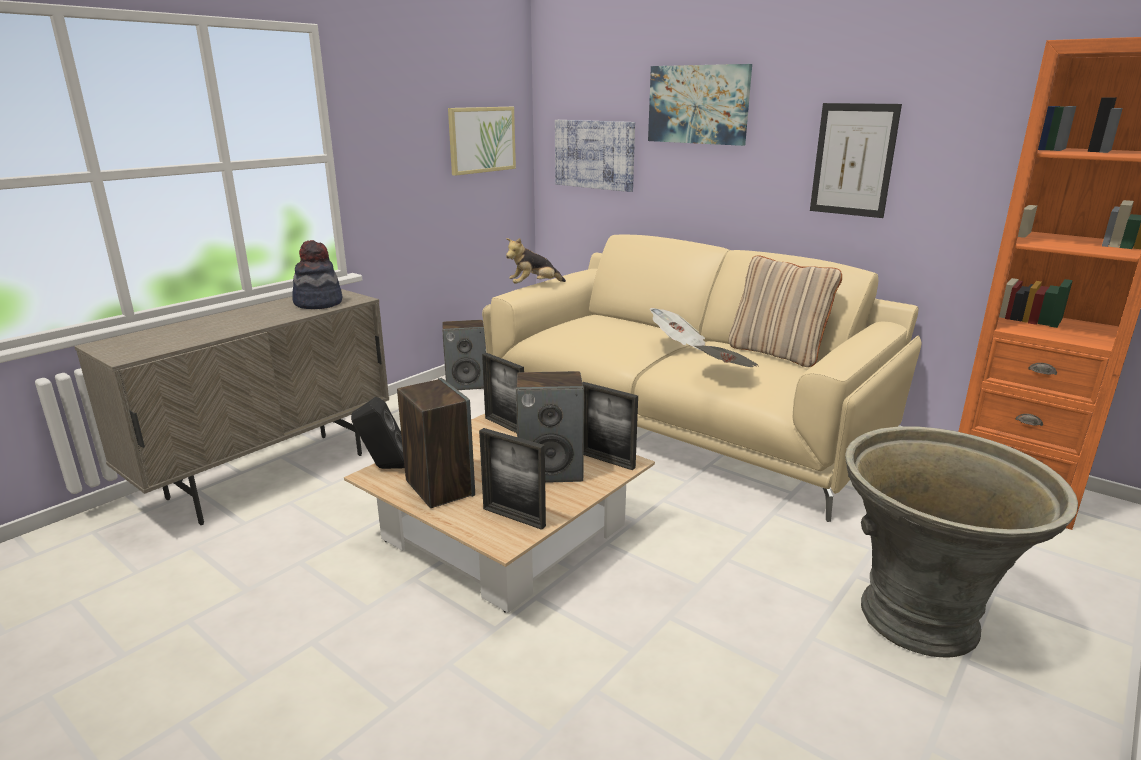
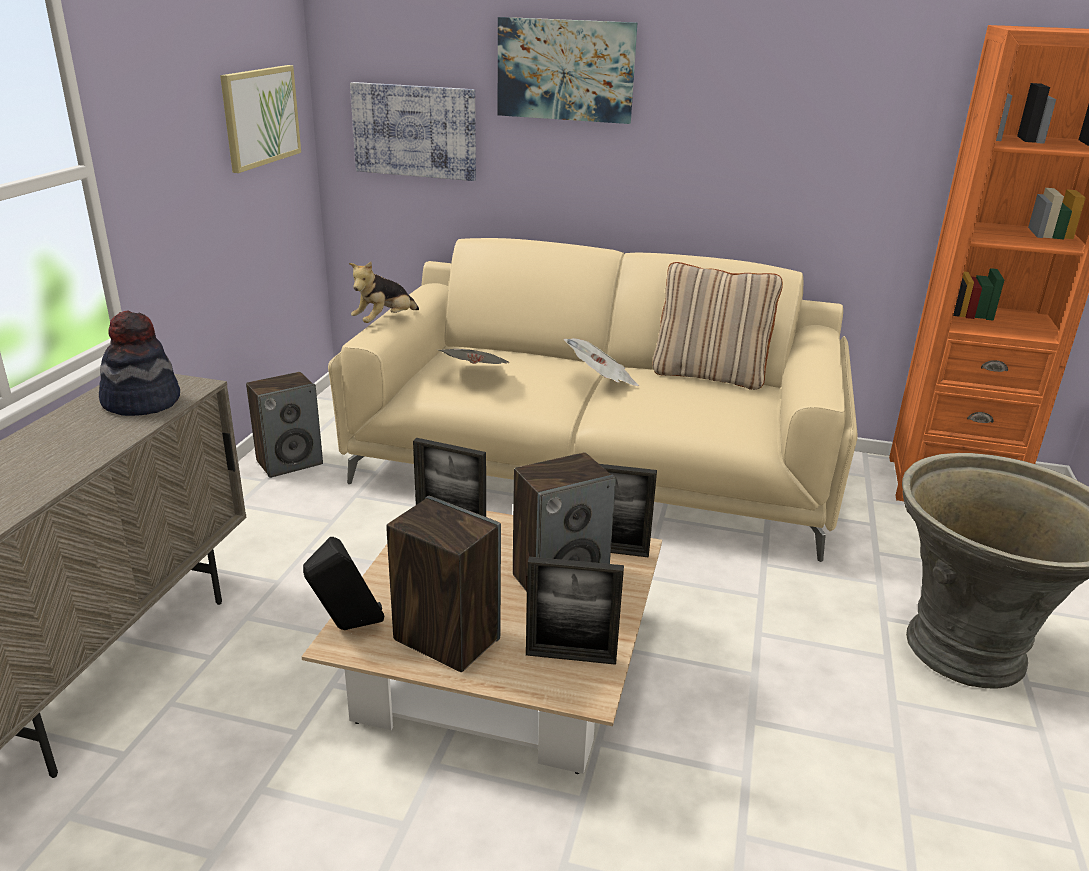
camera: 25 degrees left, 5 degrees up
newspaper [694,346,758,367] -> newspaper moved to [439,349,510,364]
picture [810,103,902,218] -> none

